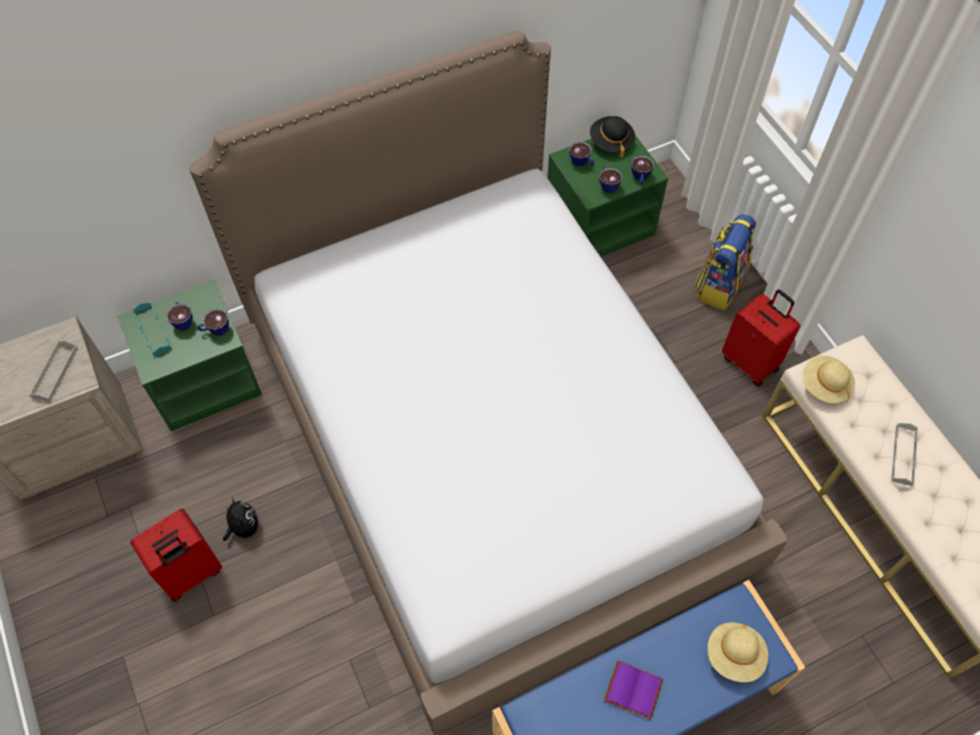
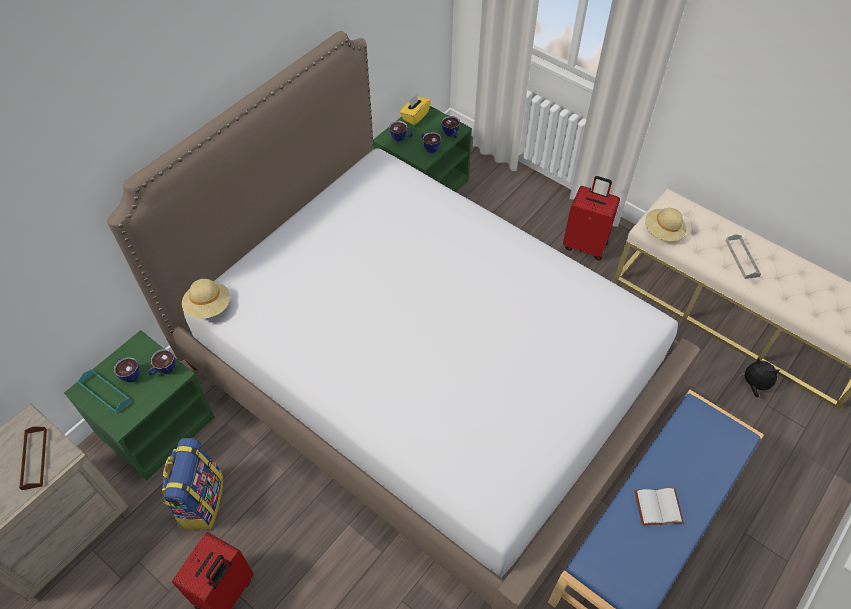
camera: 25 degrees left, 5 degrees down
grey tray [29,341,78,402] -> brown tray [19,427,47,490]
plush toy [223,498,259,541] -> plush toy moved to [739,358,780,397]
black hat [590,116,635,158] -> yellow tissue box [400,94,431,125]
purple book [604,661,663,720] -> white book [634,488,684,526]
backpack [695,214,756,310] -> backpack moved to [162,438,224,530]
beige hat [708,623,768,682] -> beige hat moved to [182,279,230,319]

